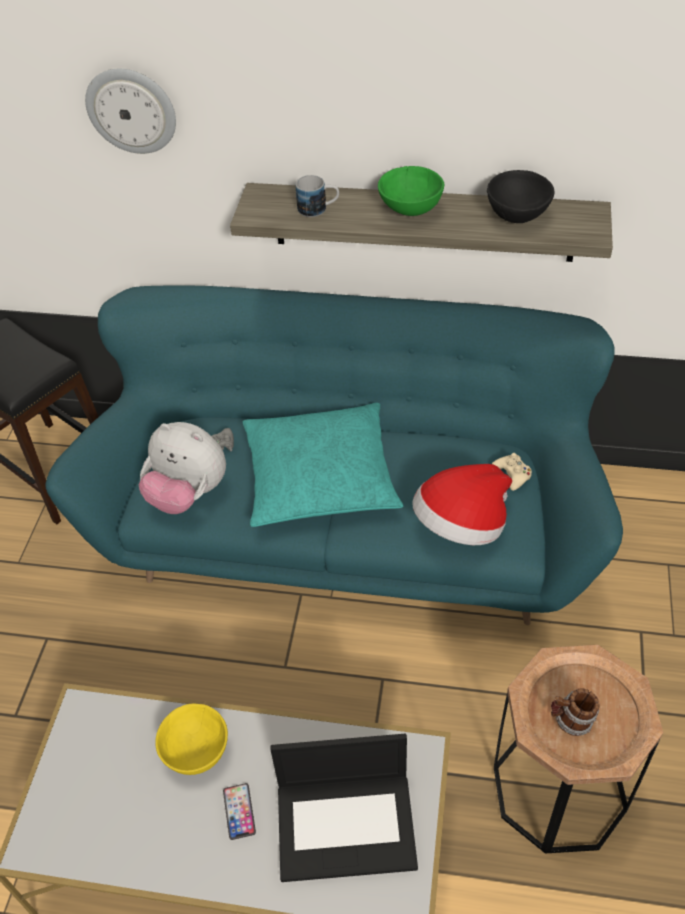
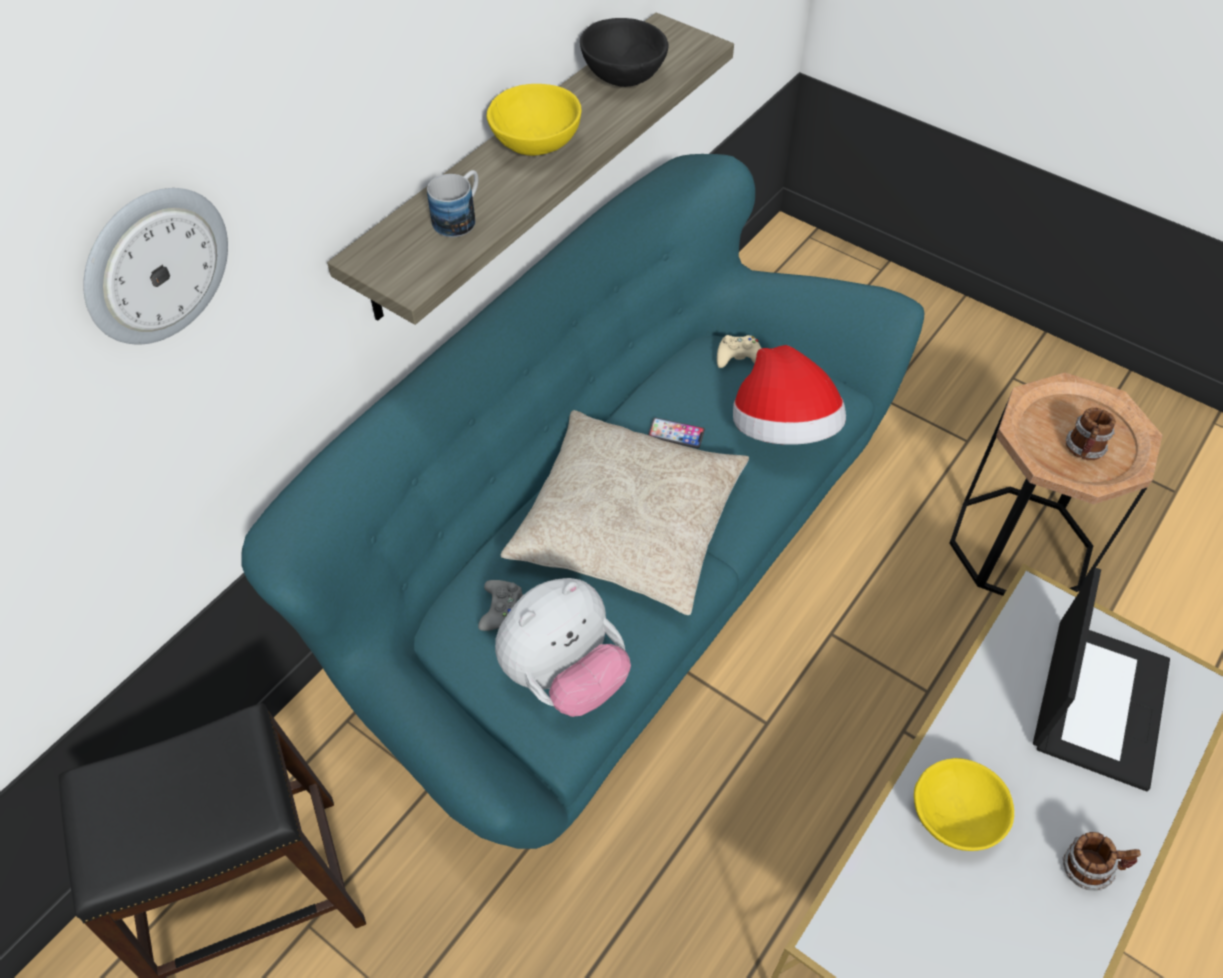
camera: 65 degrees left, 5 degrees up
phone [223,783,256,840] -> phone moved to [648,418,705,448]
turquoise pillow [243,403,403,527] -> beige pillow [500,410,749,615]
green bowl [378,166,444,216] -> yellow bowl [487,84,581,156]
none -> mug [1062,832,1141,891]

